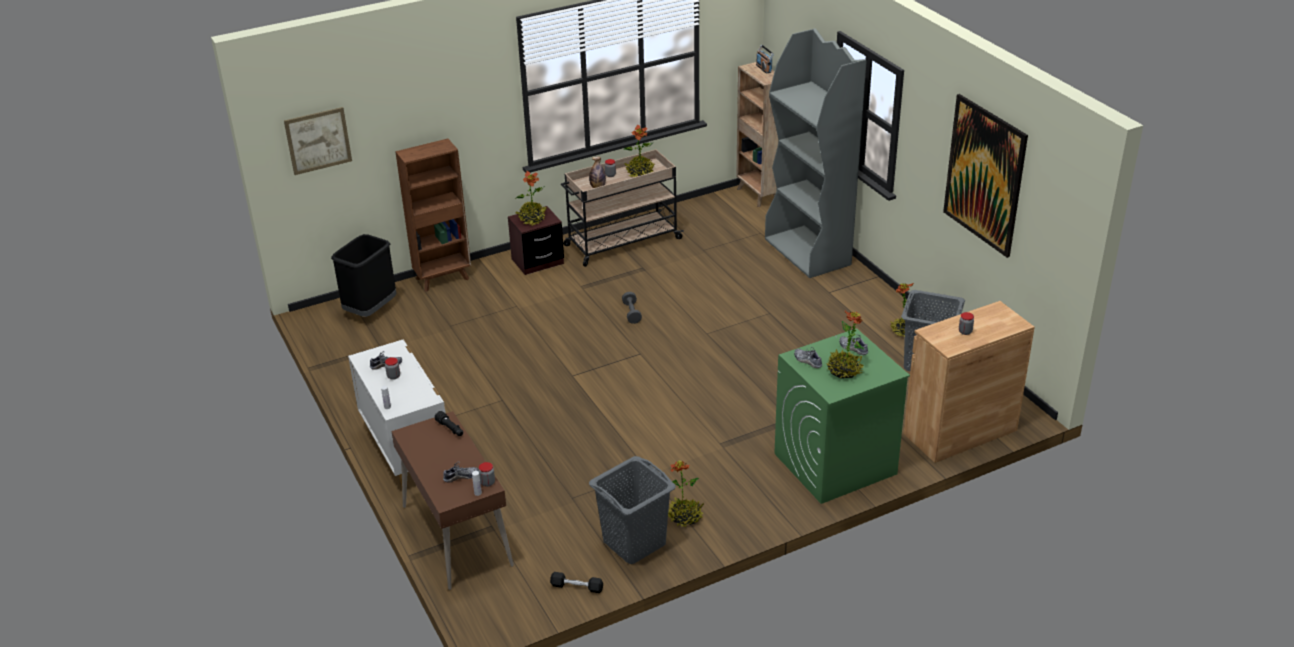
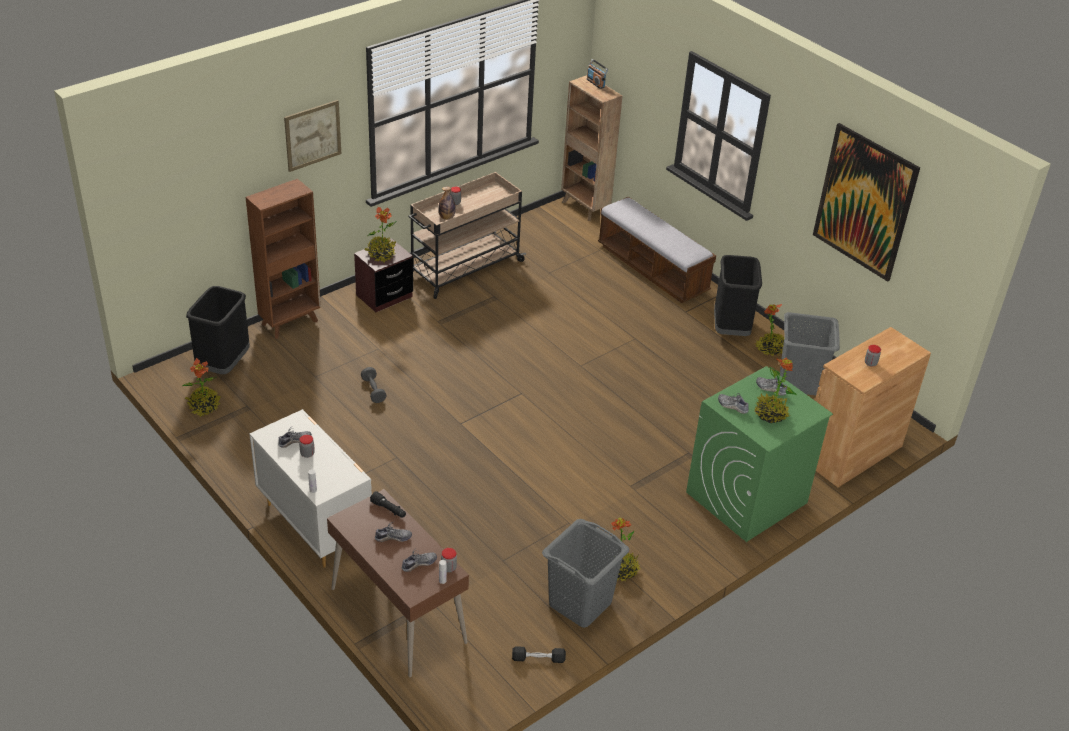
camera: 15 degrees left, 5 degrees up
picture [284,107,352,175] -> picture moved to [284,100,341,172]
grey dumbbell [622,292,642,324] -> grey dumbbell moved to [361,367,387,403]
potted plant [623,124,655,177] -> potted plant moved to [183,358,221,417]
grey bookcase [765,28,867,278] -> bench [598,197,716,303]
none -> shoe [375,522,412,542]
none -> black trash can [714,255,762,336]

